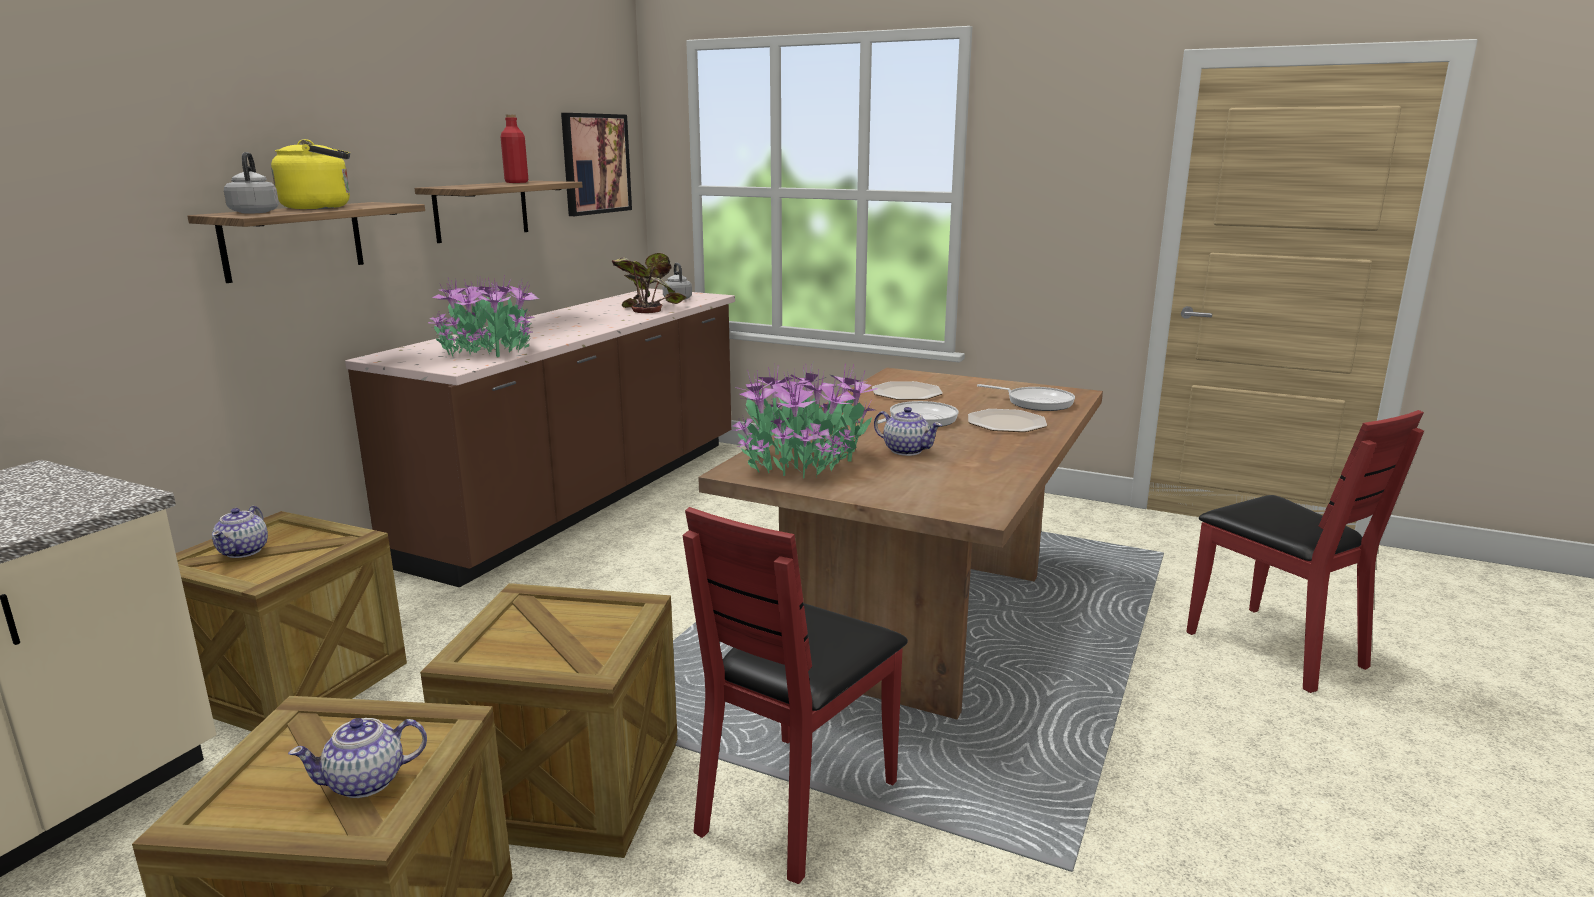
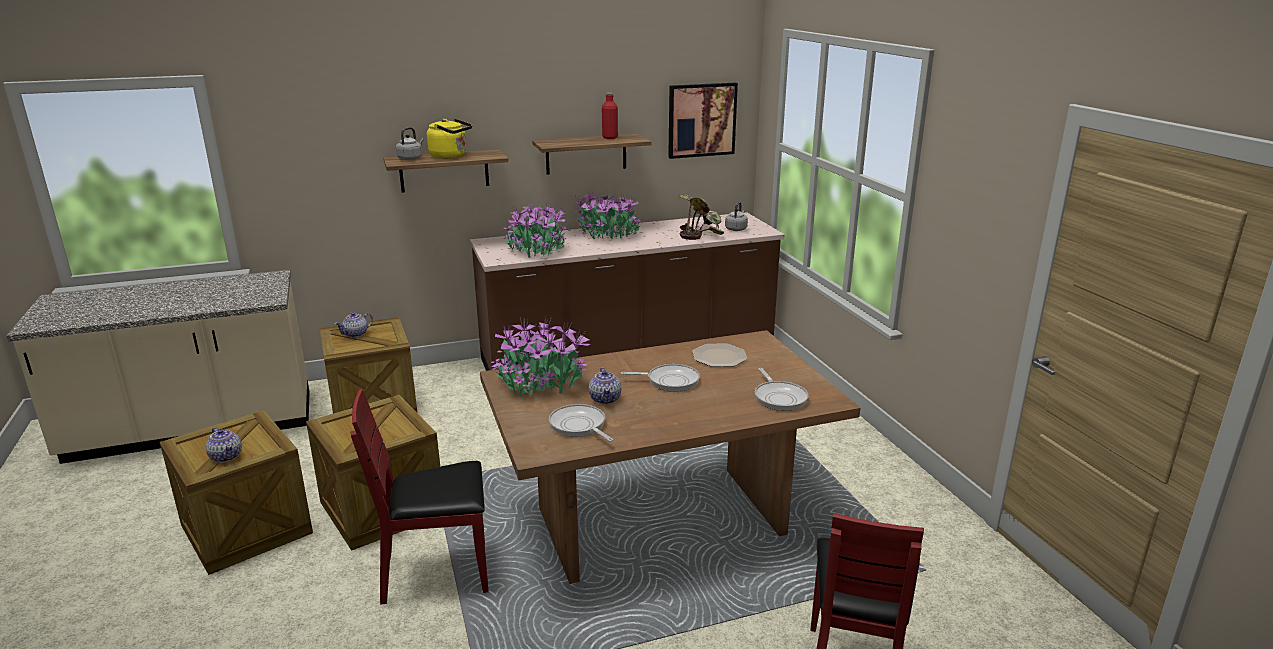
camera: 45 degrees right, 5 degrees up
teapot [288,718,427,798] -> teapot turned 150 degrees counterclockwise [206,427,242,463]
plate [968,409,1047,432] -> none
none -> frying pan [549,404,613,442]
none -> potted plant [572,191,643,239]

